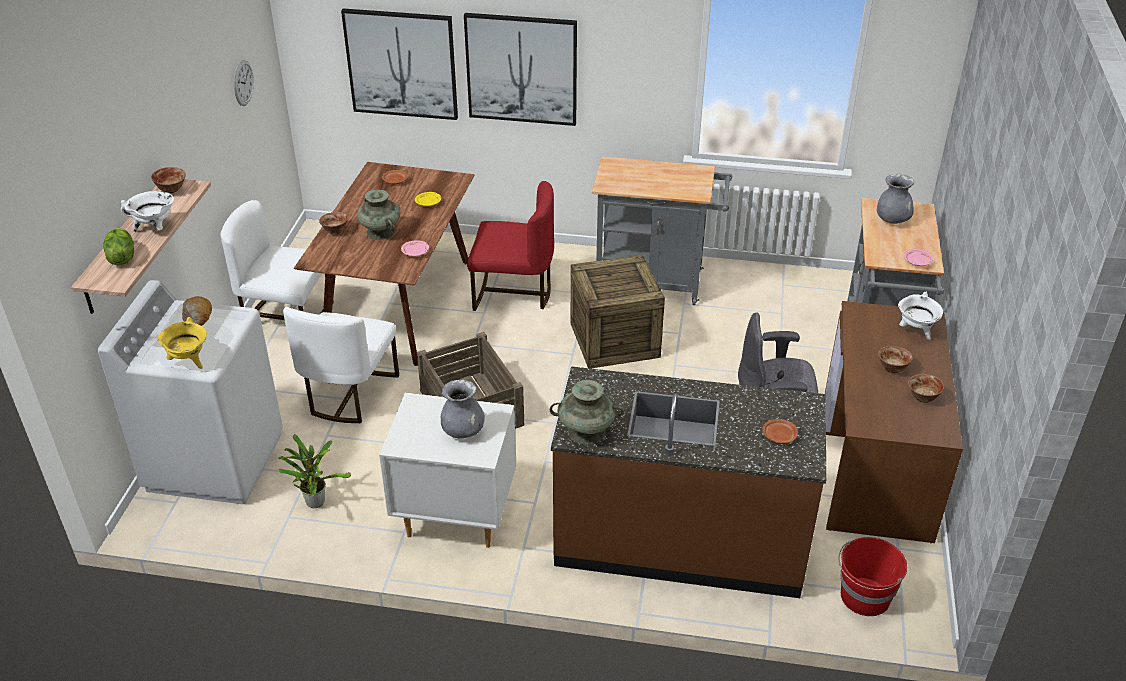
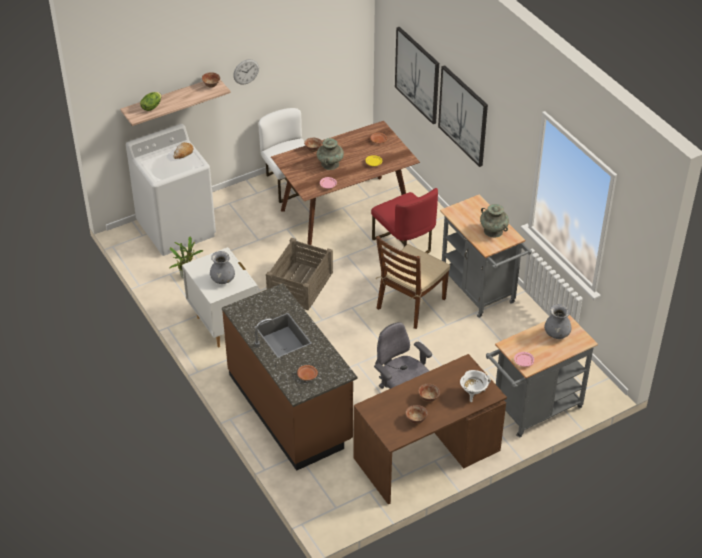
camera: 50 degrees right, 5 degrees up
white cooking pot [121,191,174,232] -> none
yellow cooking pot [158,317,207,369] -> none
wall clock [234,60,254,106] -> wall clock moved to [233,59,259,85]
white chair [283,307,399,423] -> none
turquoise vase [550,380,624,445] -> turquoise vase moved to [480,204,509,237]
crate [571,255,665,369] -> brown chair [376,236,450,329]
red bucket [839,537,907,616] -> none

